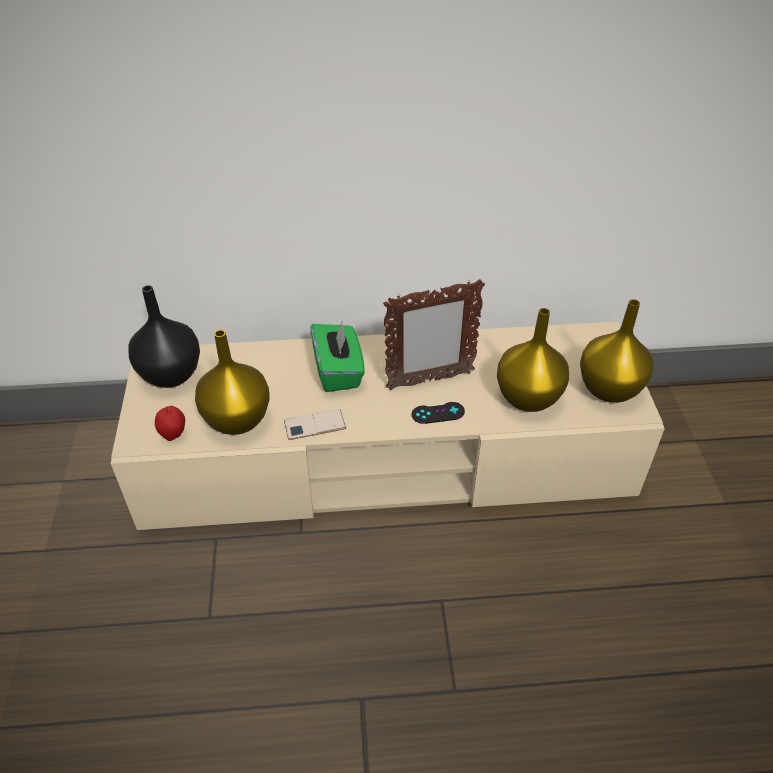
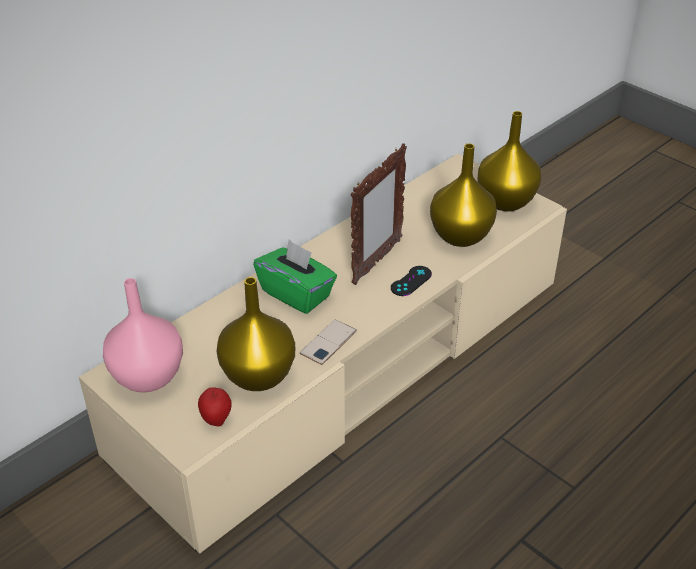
camera: 40 degrees left, 5 degrees down
black vase [128,285,200,388] -> pink vase [103,278,183,393]

